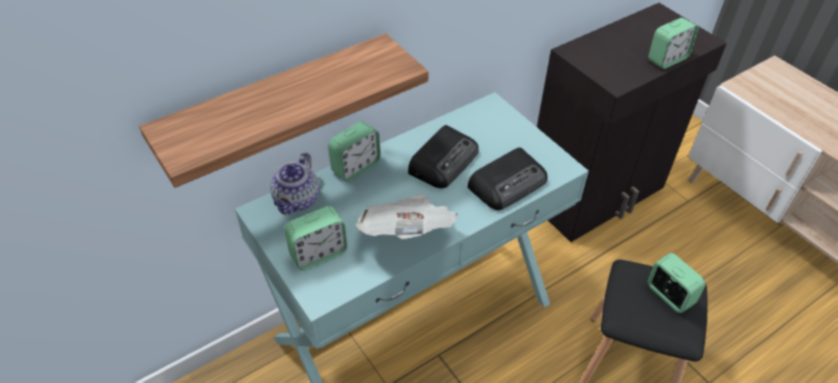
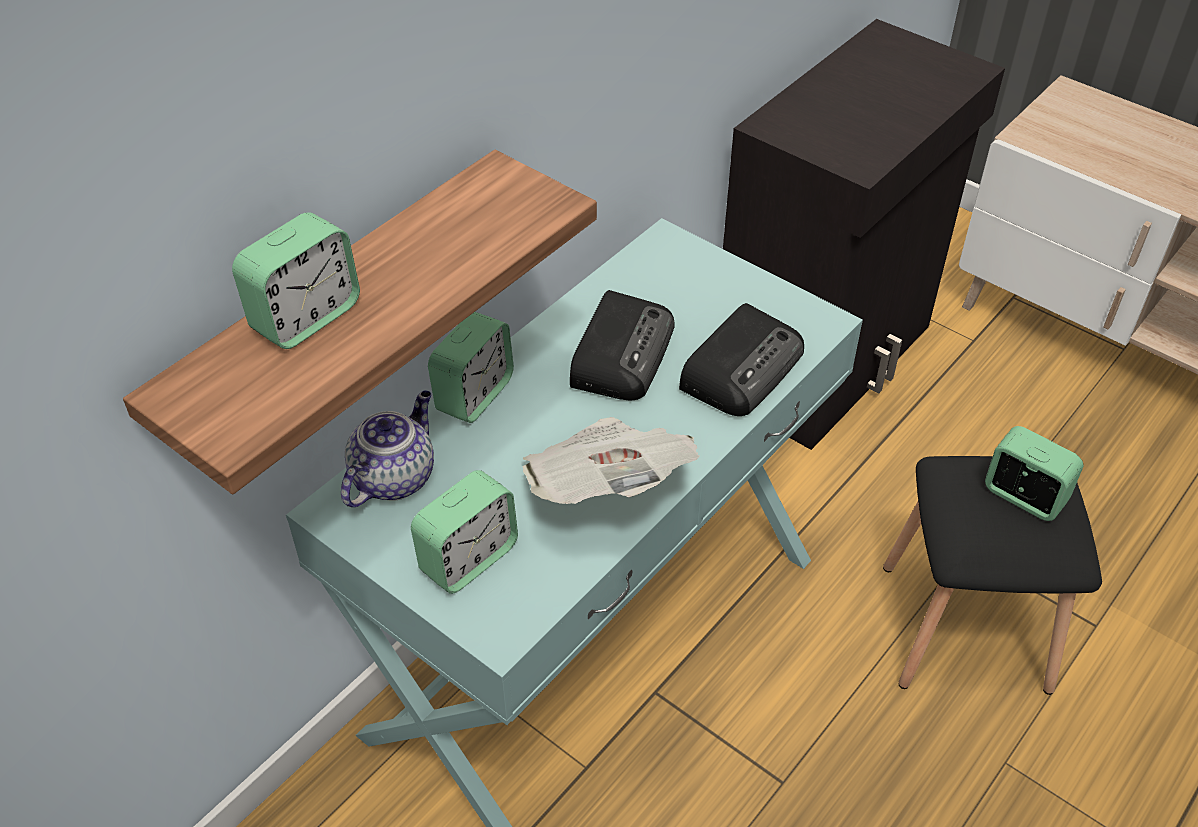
camera: 15 degrees left, 0 degrees up
teapot [270,152,319,215] -> teapot turned 150 degrees counterclockwise [341,390,434,507]
alarm clock [648,18,699,69] -> alarm clock moved to [232,212,360,349]

